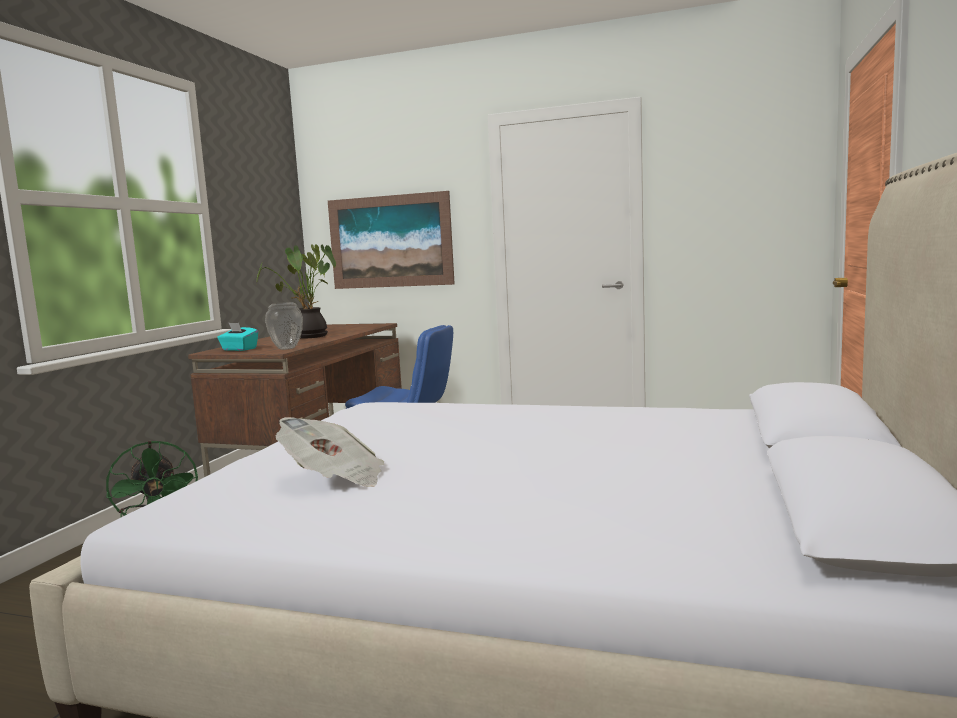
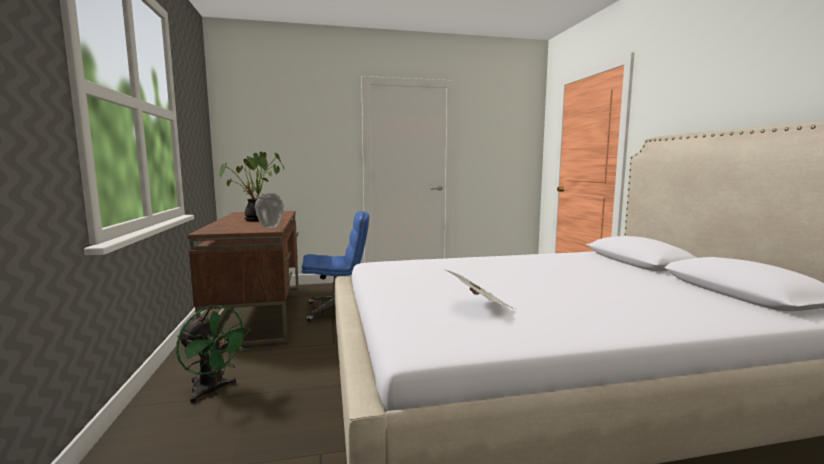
camera: 30 degrees left, 0 degrees up
turquoise tissue box [217,323,258,351] -> none
picture [328,191,455,289] -> none

